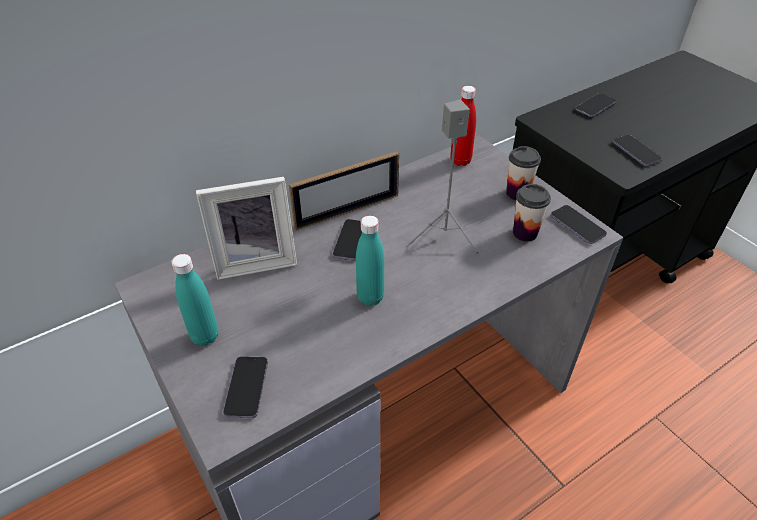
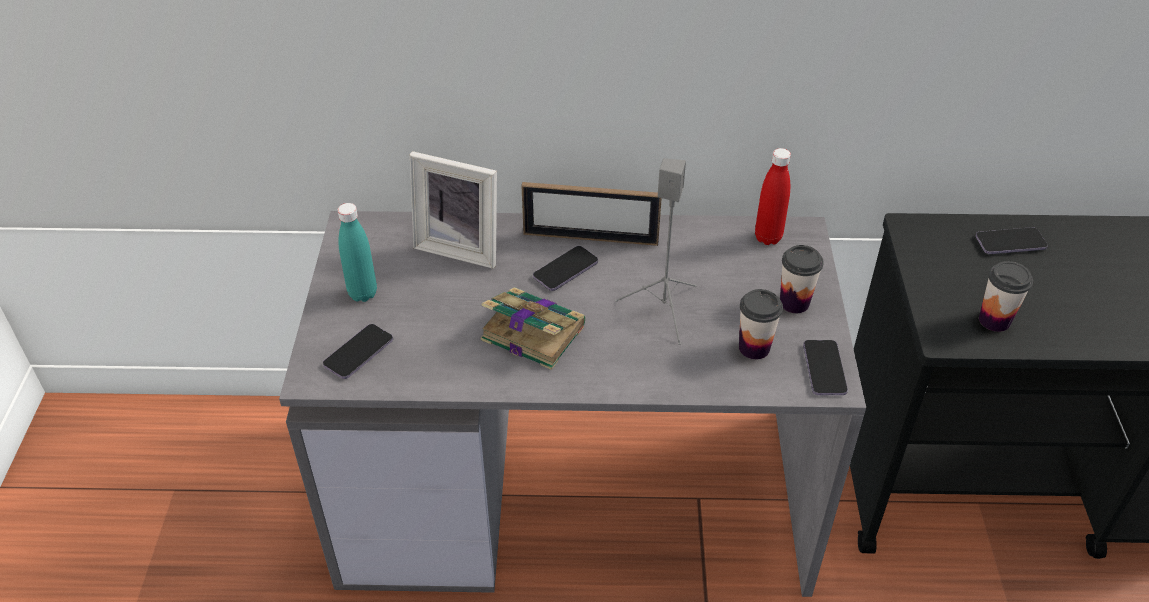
camera: 35 degrees right, 0 degrees up
turquoise bottle [356,216,384,306] -> book [481,287,585,370]
phone [613,135,662,166] -> cup [979,261,1033,332]

